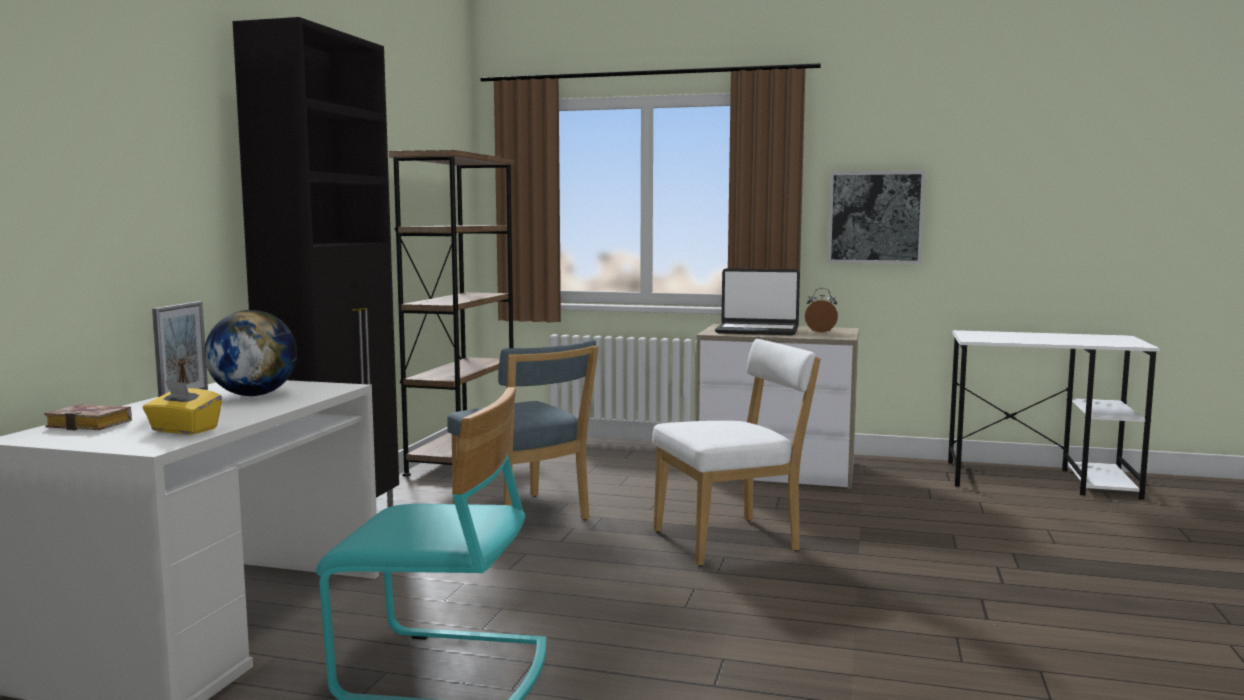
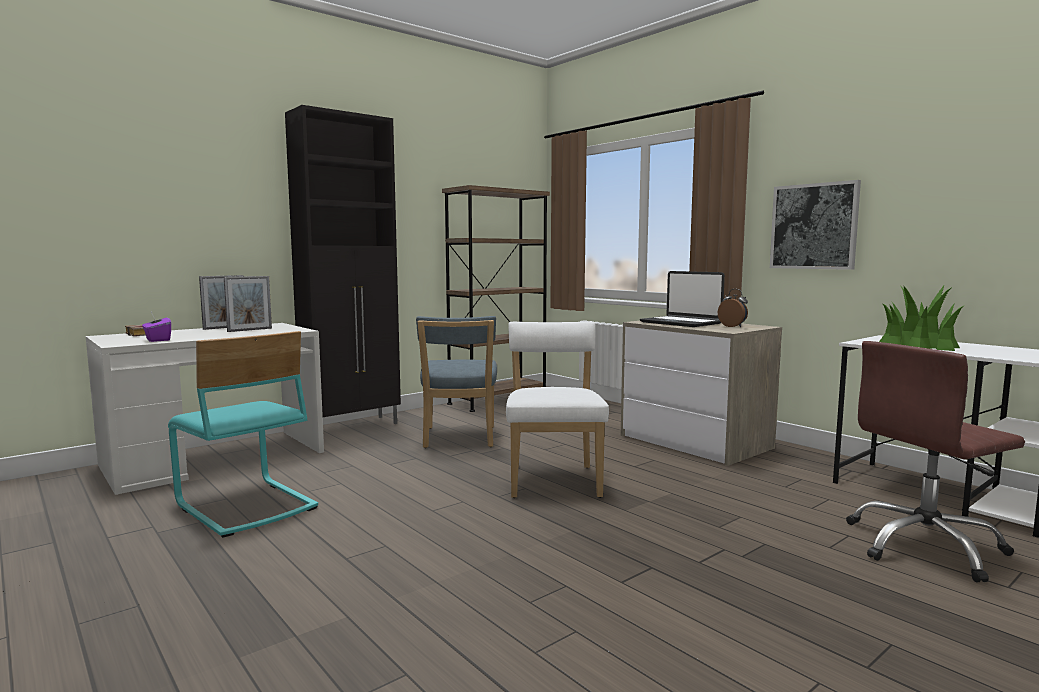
camera: 35 degrees right, 0 degrees up
yellow tissue box [143,380,222,435] -> purple tissue box [142,312,171,342]
globe [204,310,297,396] -> picture frame [224,276,272,332]
white chair [652,339,821,566] -> white chair turned 105 degrees counterclockwise [506,321,609,498]
none -> brown office chair [846,341,1025,582]
none -> potted plant [879,285,963,351]

